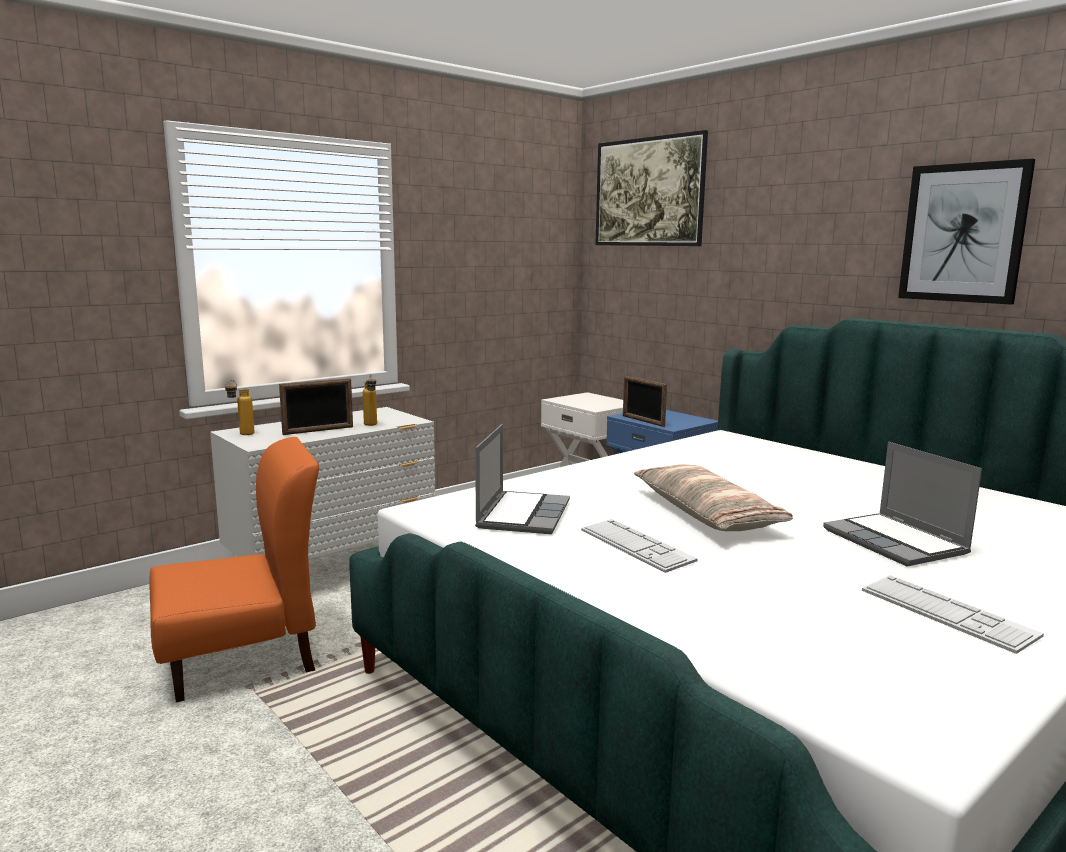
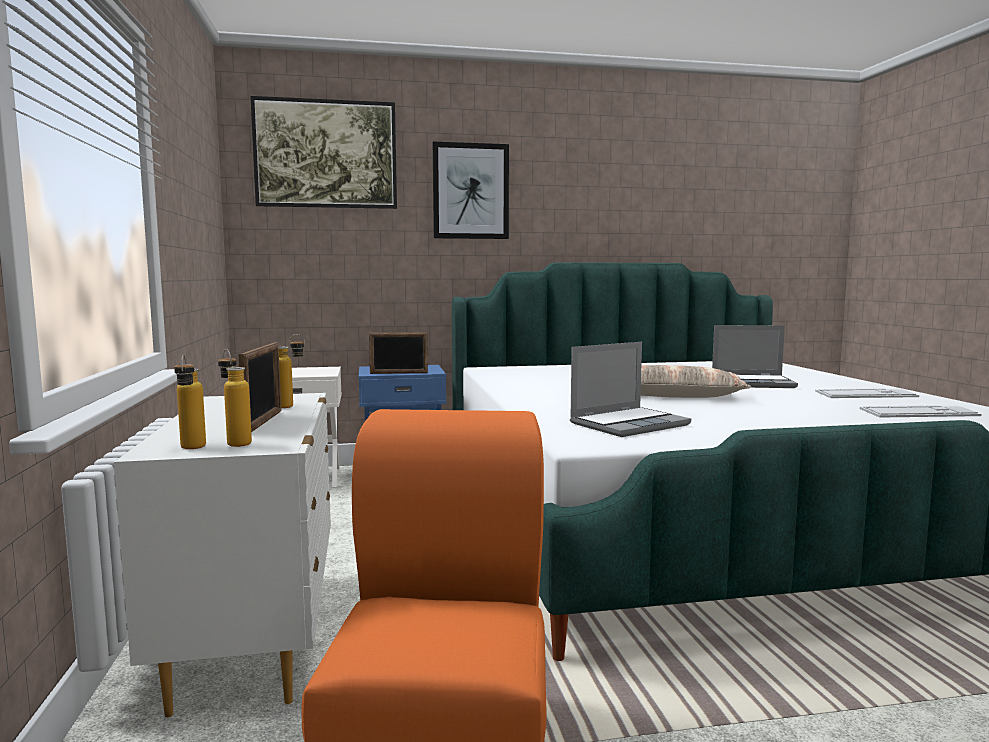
camera: 60 degrees left, 5 degrees down
laptop [475,424,570,534] -> laptop turned 105 degrees clockwise [570,342,691,437]
keyboard [581,519,698,573] -> keyboard moved to [860,405,982,418]
picture [898,159,1035,305] -> picture moved to [433,142,509,239]
none -> bottle [218,349,252,447]

